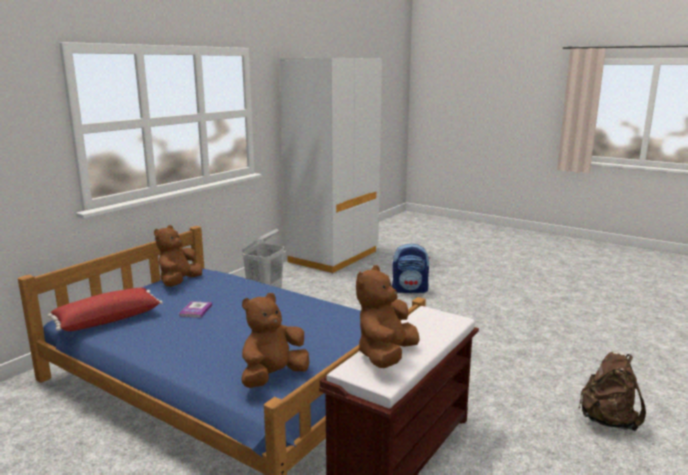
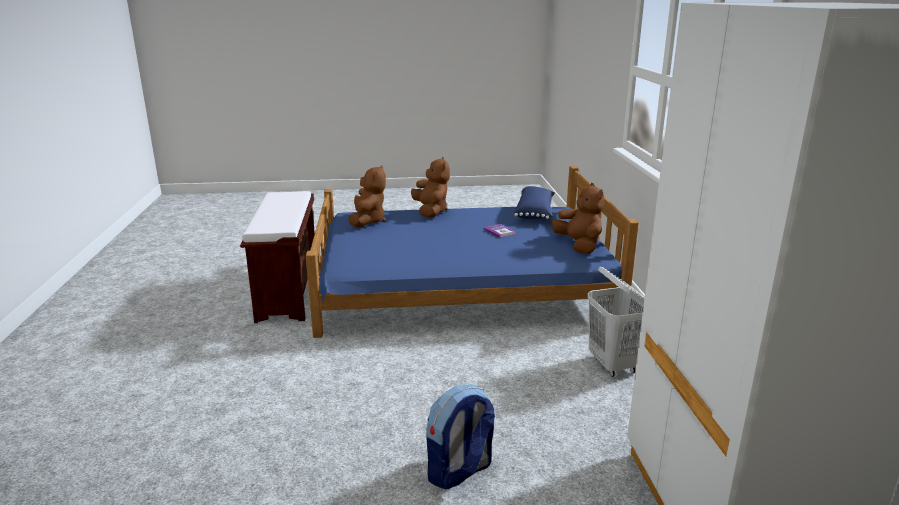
camera: 140 degrees right, 5 degrees up
red pillow [48,288,163,331] -> blue pillow [514,186,555,219]
brown plush toy [356,265,420,368] -> brown plush toy moved to [411,157,450,218]
brown backpack [579,351,646,431] -> none

